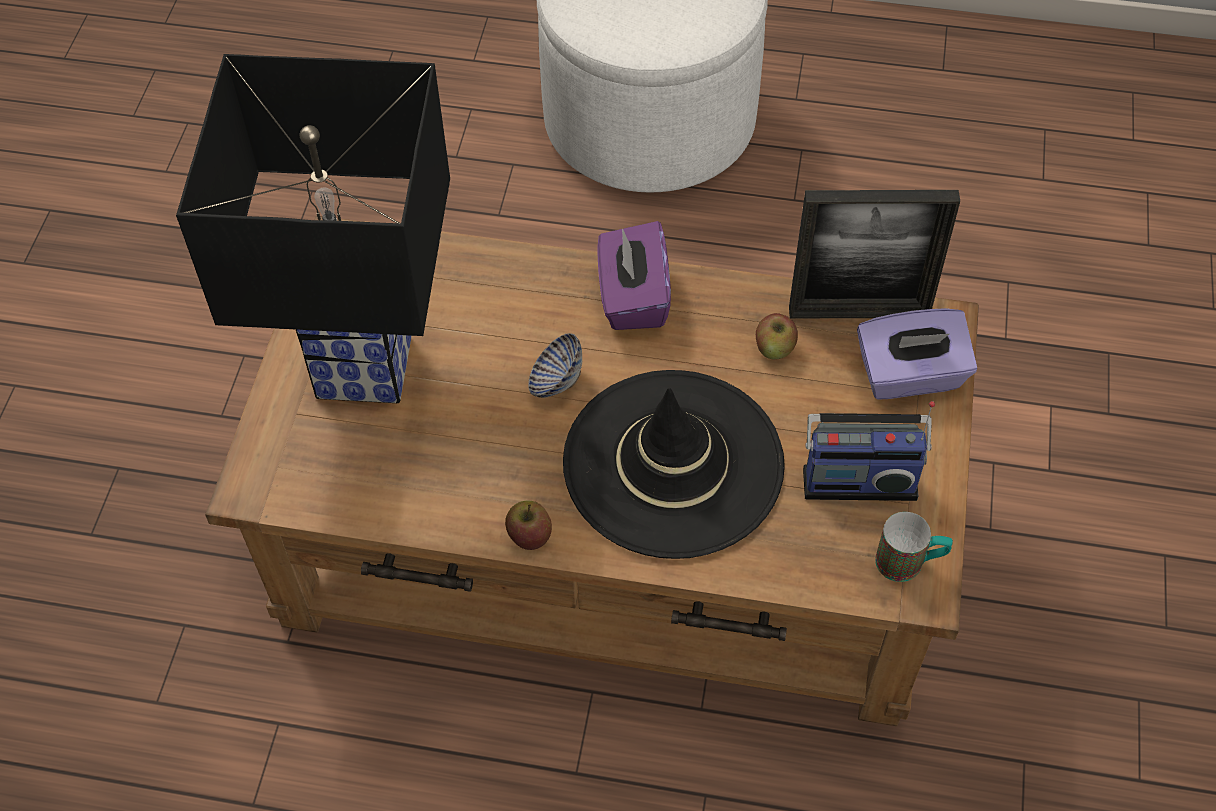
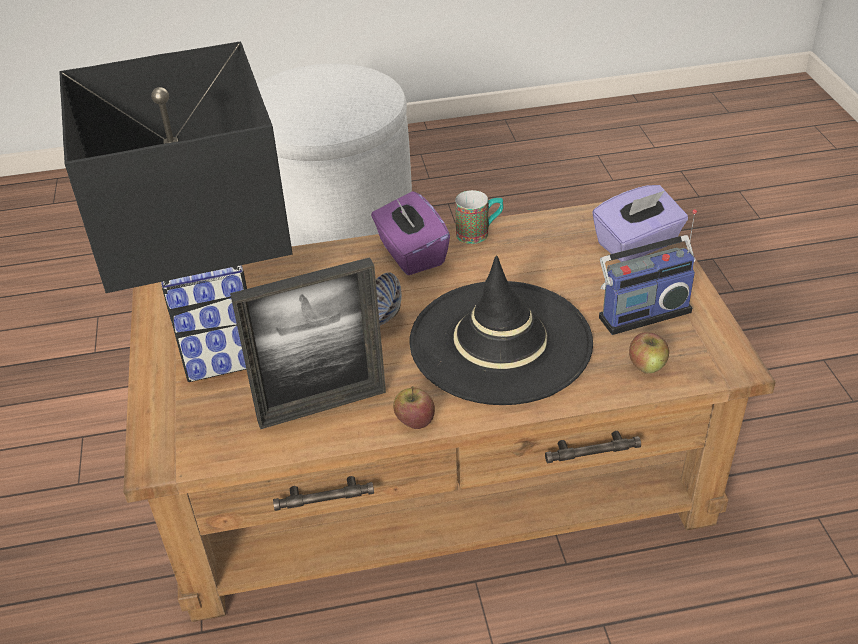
camera: 20 degrees left, 15 degrees down
apple [756,313,798,360] -> apple moved to [629,332,669,374]
picture frame [789,190,960,318] -> picture frame moved to [230,257,386,429]
mug [875,512,953,582] -> mug moved to [455,190,503,244]

